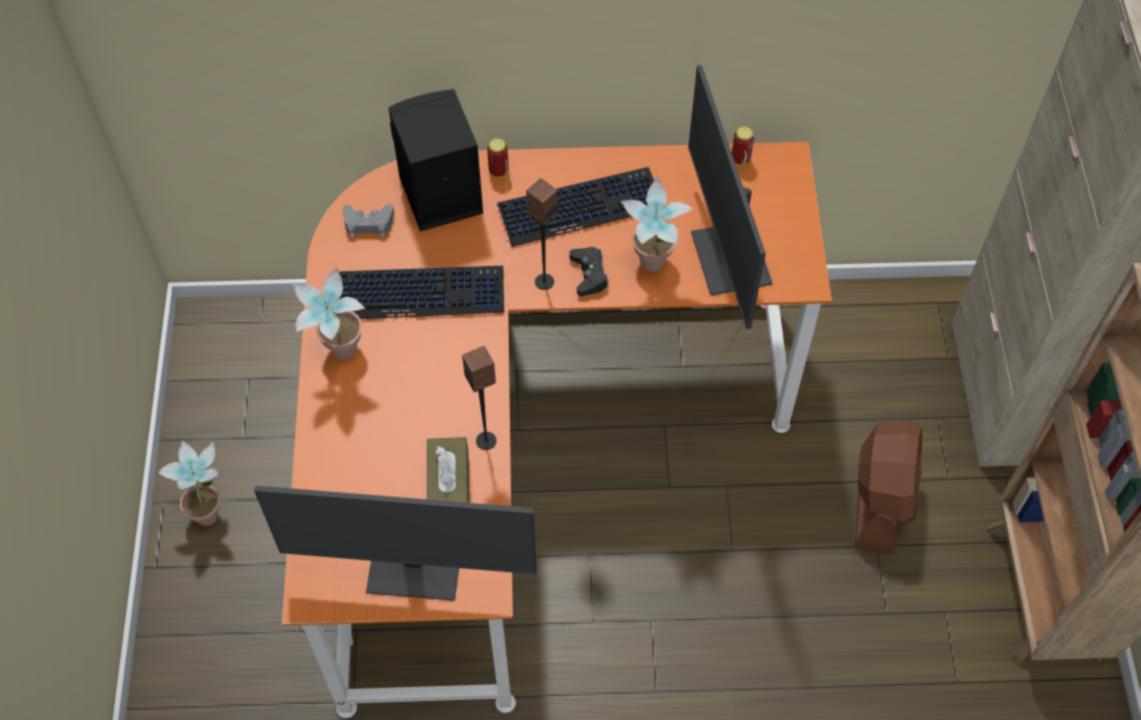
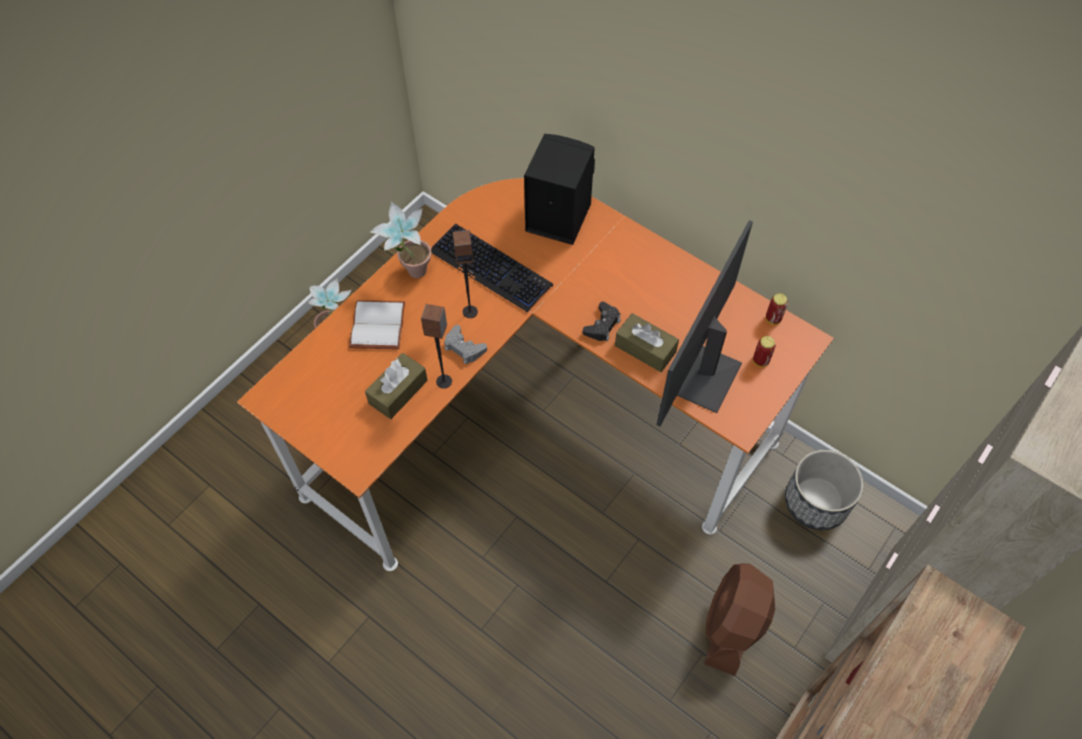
camera: 40 degrees right, 0 degrees up
monitor [254,486,537,601] -> none
grey game controller [342,204,394,237] -> grey game controller moved to [444,325,487,364]
can [487,139,509,178] -> can moved to [753,336,776,367]
keyboard [497,167,654,247] -> none
speaker [526,178,558,290] -> speaker moved to [453,230,478,318]
potted plant [621,176,693,271] -> brown tissue box [615,313,679,372]
brown fan [855,419,922,555] -> brown fan turned 150 degrees clockwise [704,563,775,676]
none -> white book [349,300,405,349]
none -> planter [785,450,864,530]

